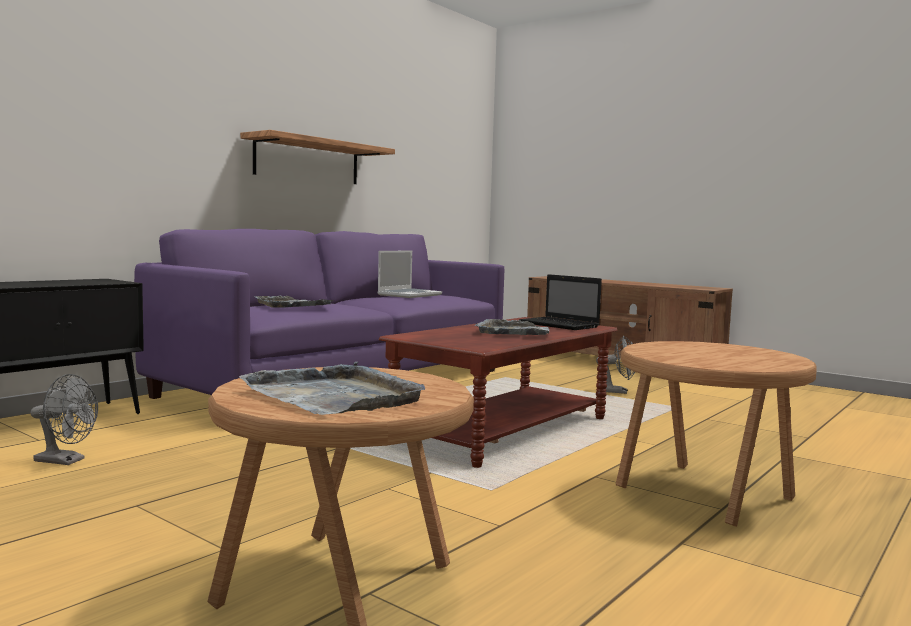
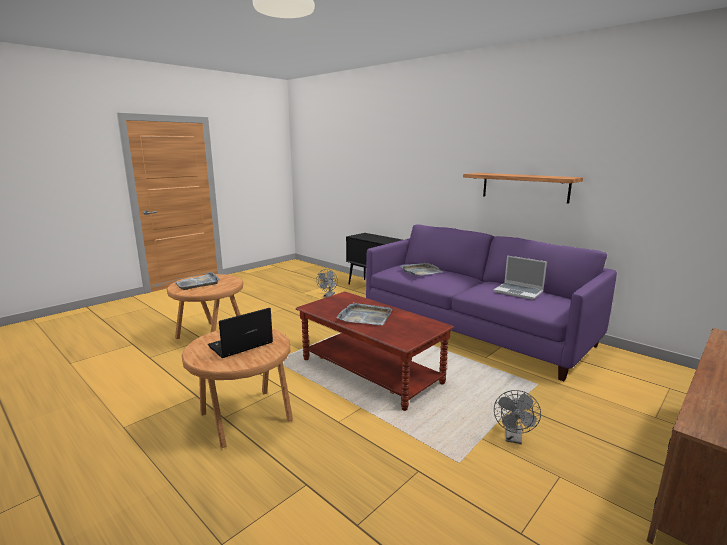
camera: 95 degrees right, 10 degrees up
laptop [519,274,602,330] -> laptop moved to [208,308,273,358]

